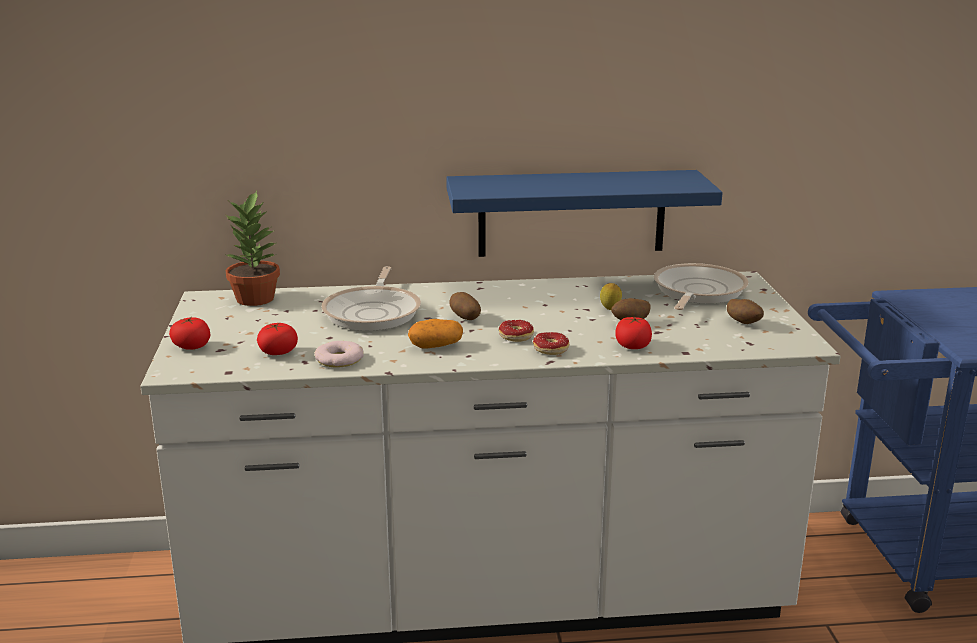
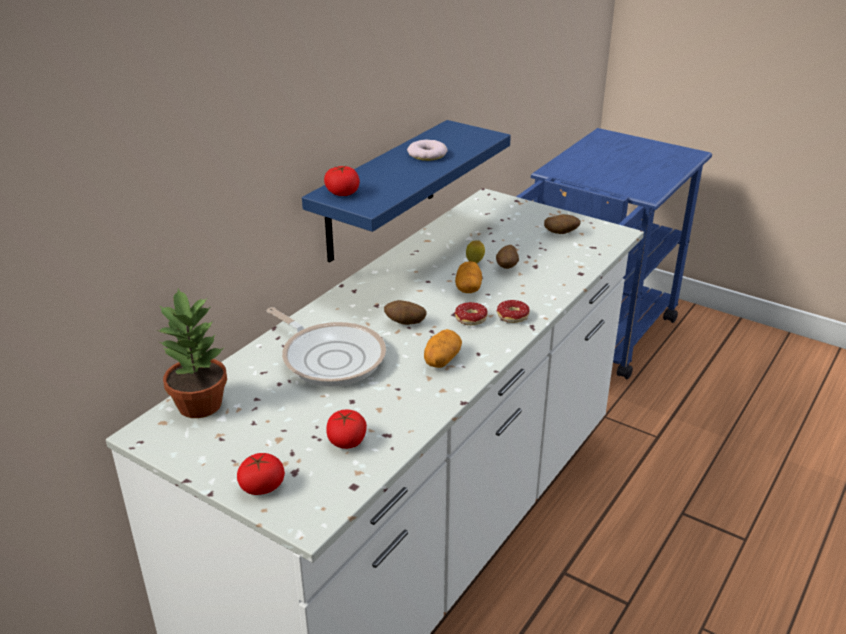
camera: 50 degrees left, 10 degrees up
donut [314,341,364,368] -> donut moved to [407,140,448,161]
tomato [615,317,652,349] -> tomato moved to [324,165,360,196]
frying pan [654,263,749,310] -> none
none -> potato [455,261,482,293]

